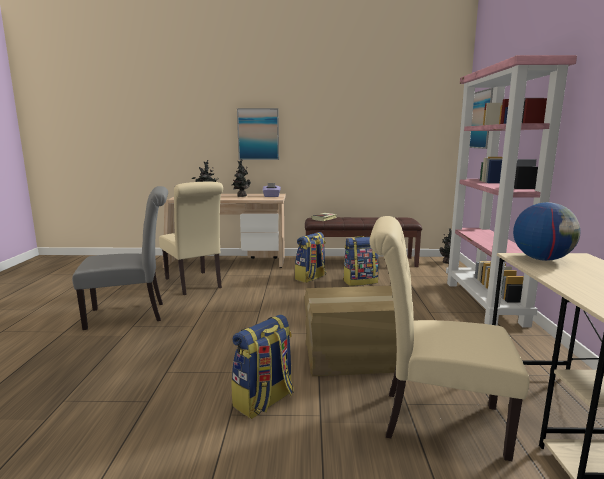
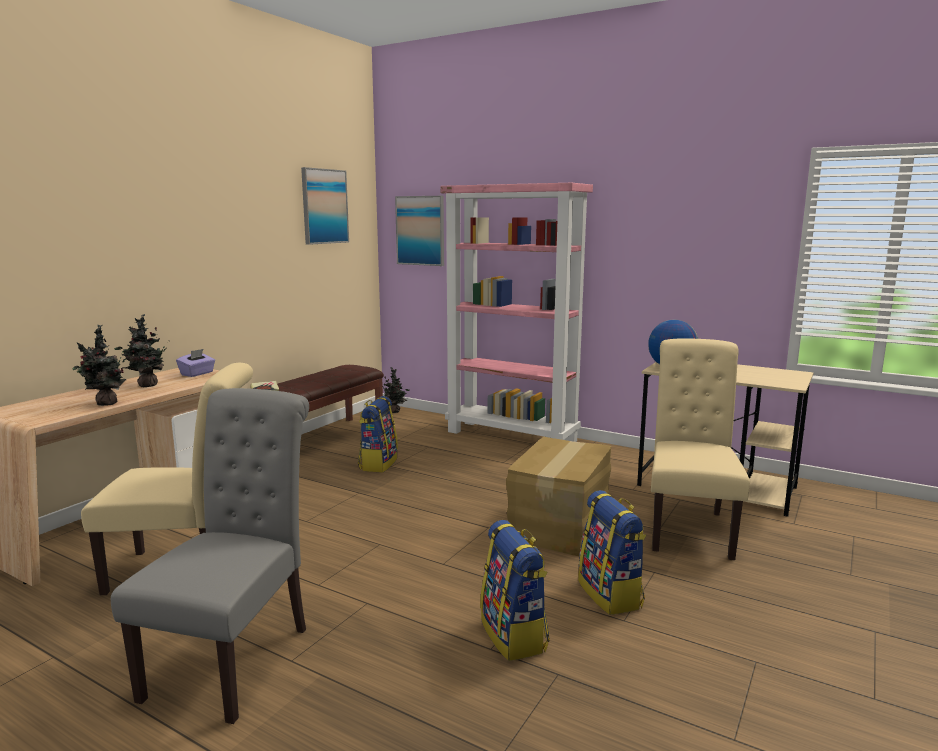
camera: 60 degrees left, 0 degrees up
picture [237,108,279,160] -> picture moved to [301,167,349,245]
backpack [295,232,326,283] -> backpack moved to [480,520,550,661]
beige chair [370,216,530,461] -> beige chair turned 150 degrees clockwise [651,338,750,560]

